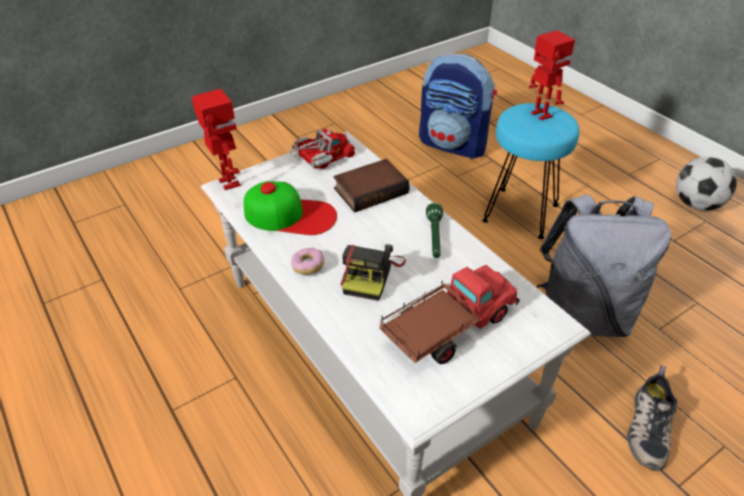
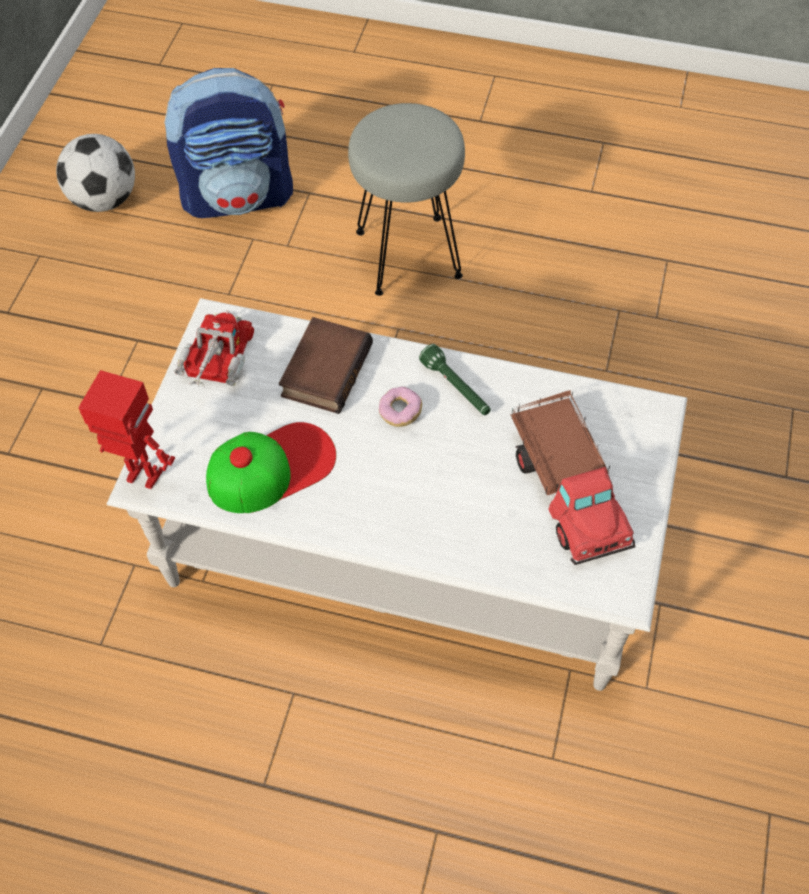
camera: 40 degrees left, 15 degrees up
donut [291,248,324,275] -> donut moved to [379,387,422,427]
camera [341,244,406,301] -> none
toy truck [379,265,520,364] -> toy truck turned 150 degrees clockwise [511,390,635,565]
turquoise stool [482,103,579,239] -> grey stool [348,103,465,296]
toy robot [529,30,575,120] -> none
grey backpack [536,194,671,337] -> none
shoe [627,365,677,471] -> none
football [676,157,737,211] -> football moved to [56,134,135,212]

